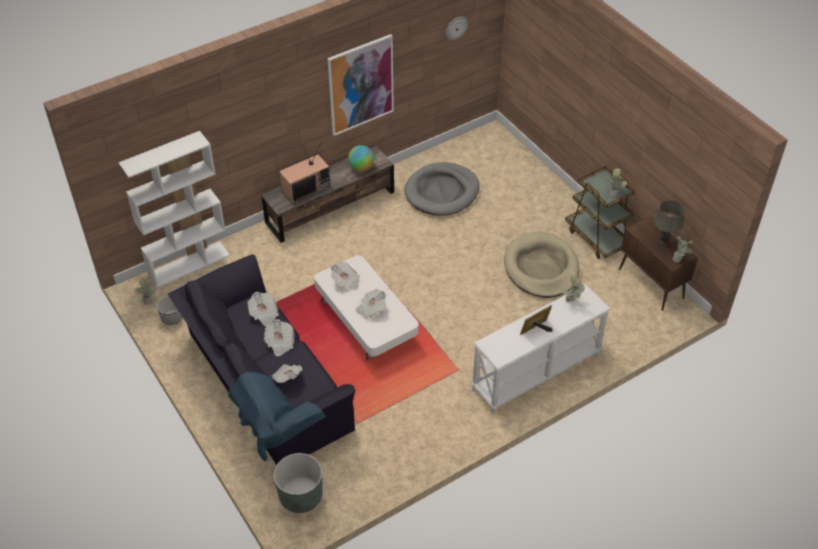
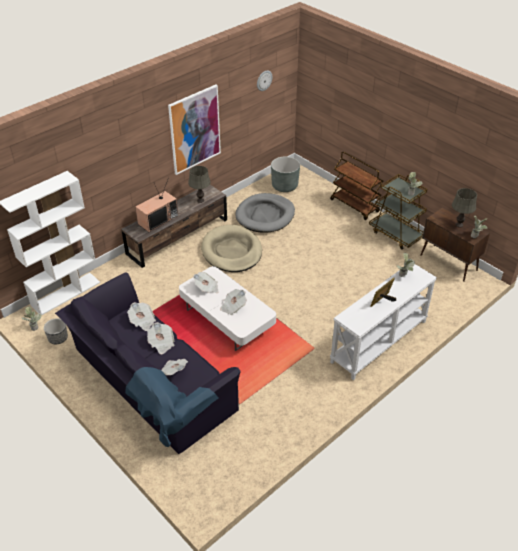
camera: 10 degrees left, 5 degrees down
grey planter [274,453,322,513] -> grey planter moved to [271,157,300,192]
globe [348,145,374,172] -> grey table lamp [188,166,211,203]
beige dog bed [504,231,580,298] -> beige dog bed moved to [201,225,262,272]
none -> brown cart [330,152,383,220]

